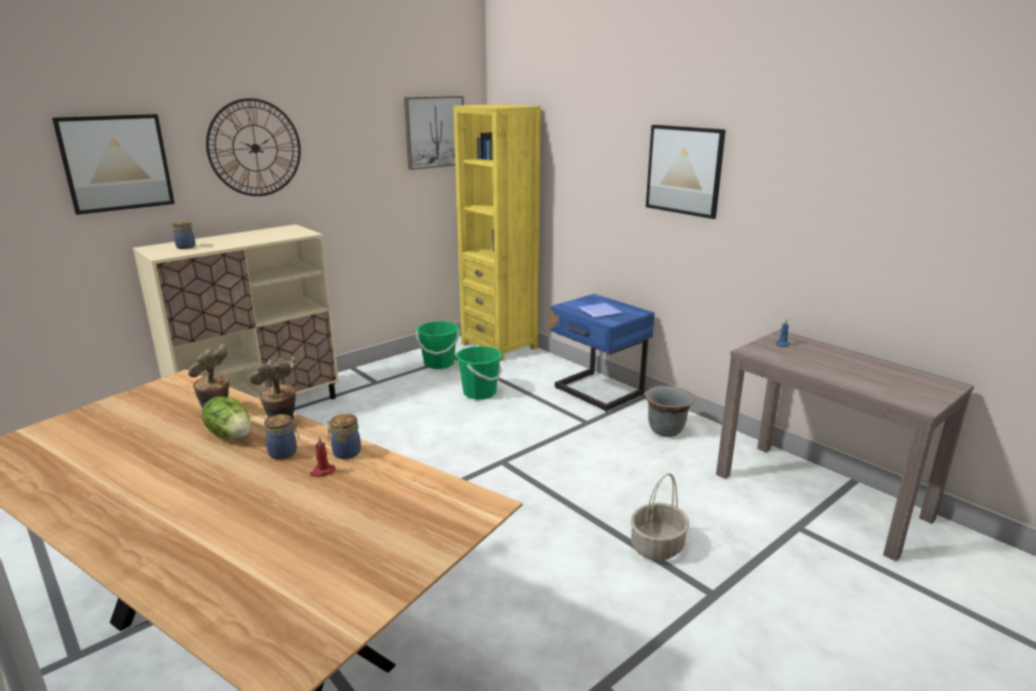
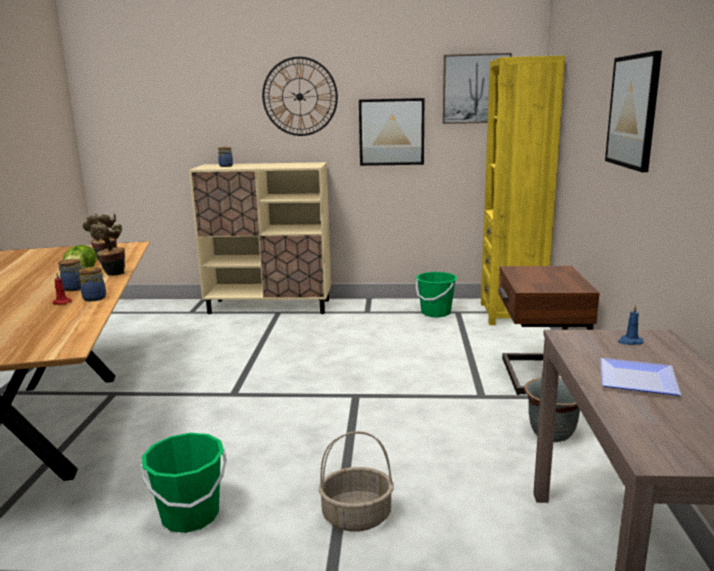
camera: 45 degrees right, 5 degrees down
picture [52,114,175,215] -> picture moved to [359,98,424,166]
green bucket [456,346,502,400] -> green bucket moved to [141,433,227,533]
blue nightstand [549,294,655,412] -> brown nightstand [498,266,600,395]
plate [577,303,623,318] -> plate moved to [600,358,681,396]

